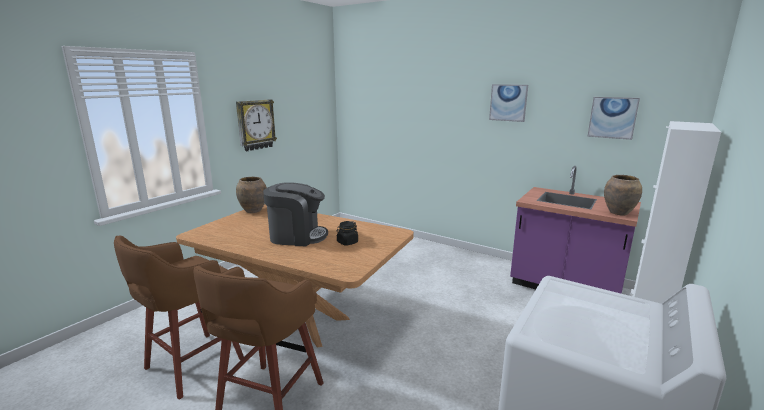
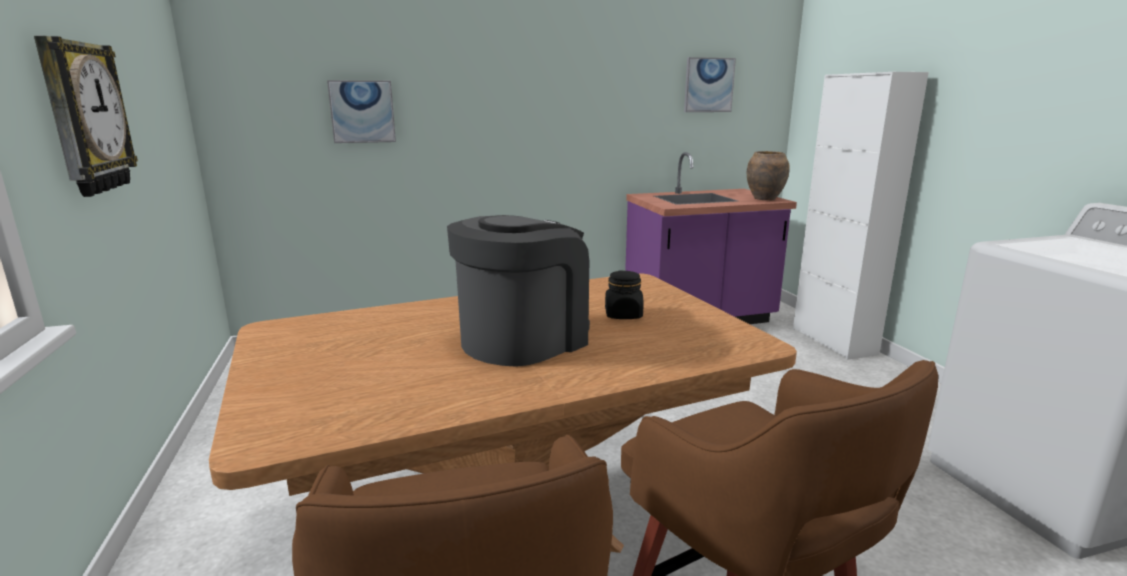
camera: 50 degrees left, 0 degrees up
brown vase [236,177,267,213] -> none
picture [489,84,528,122] -> picture moved to [327,80,396,143]

